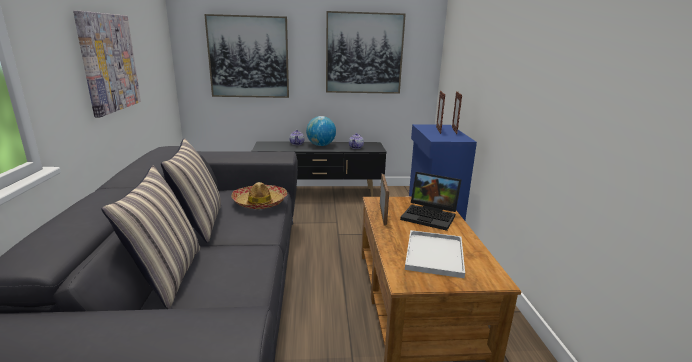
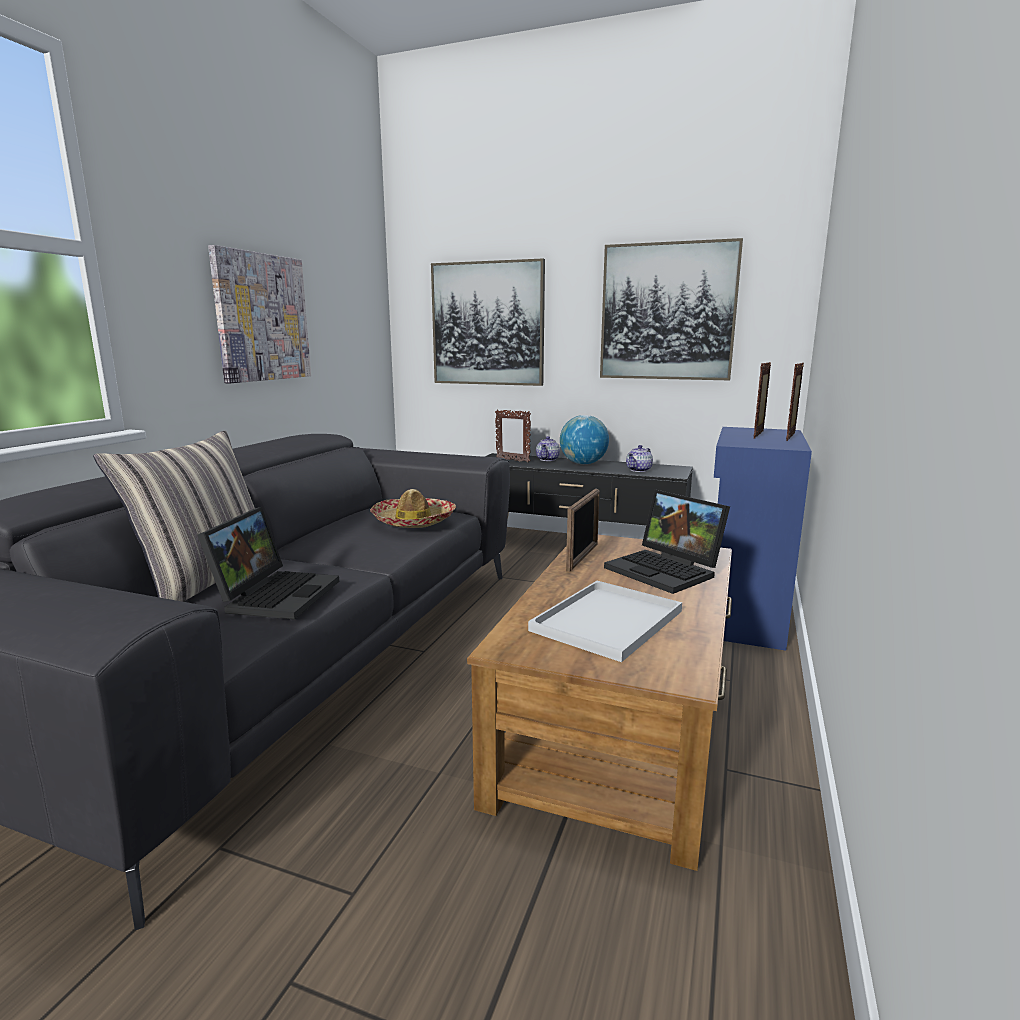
camera: 25 degrees right, 5 degrees down
pillow [161,138,221,243] -> none
none -> laptop [197,507,339,619]
none -> picture frame [495,410,531,462]

